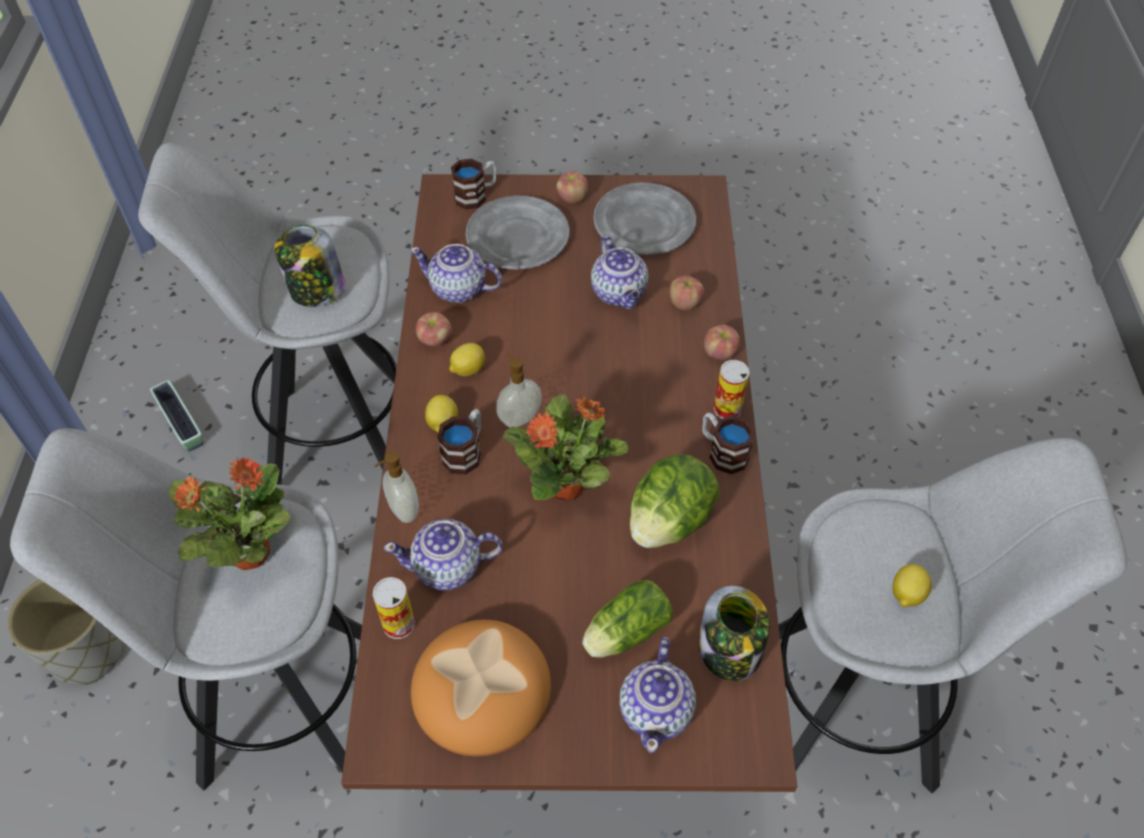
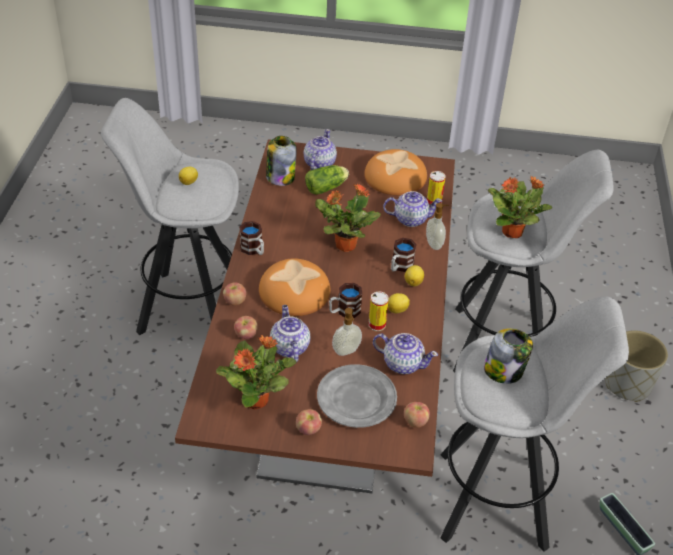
camera: 175 degrees left, 10 degrees down
apple [416,312,452,347] -> apple moved to [404,402,430,428]
mug [451,159,496,209] -> mug moved to [329,283,362,318]
soap dispenser [496,353,542,427] -> soap dispenser moved to [332,308,362,356]
grey plate [593,182,696,255] -> potted plant [216,335,296,409]
lettuce [630,454,720,548] -> none
can [714,360,750,419] -> can moved to [368,291,389,331]
none -> bread [259,258,330,316]

